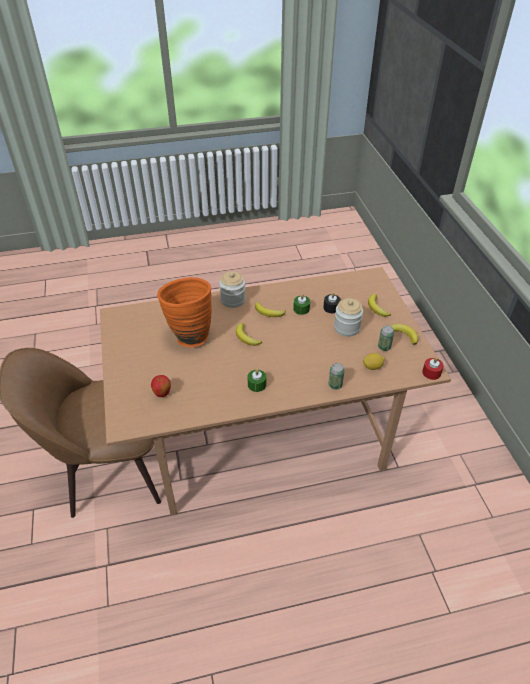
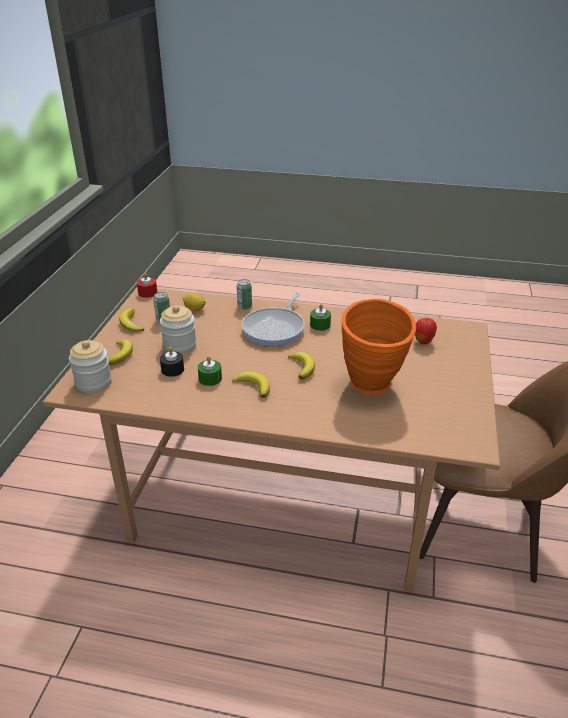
camera: 155 degrees left, 10 degrees down
jar [219,271,246,308] -> jar moved to [69,340,112,393]
none -> frying pan [242,293,305,346]

